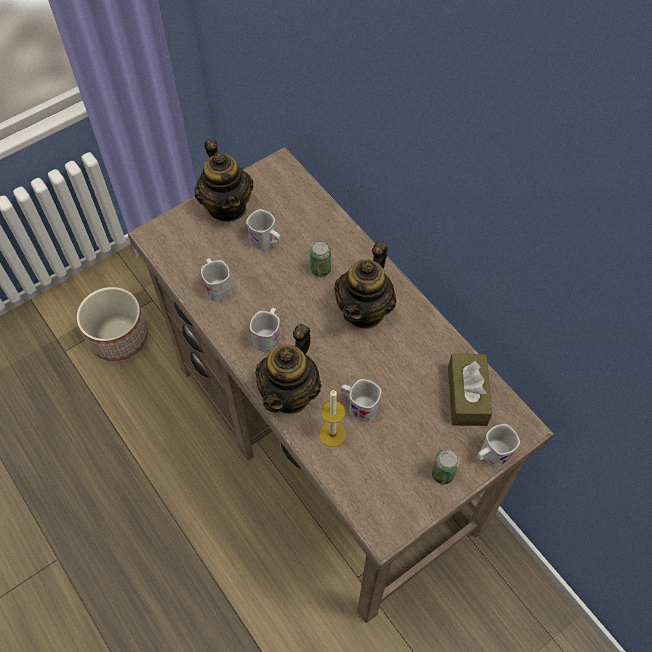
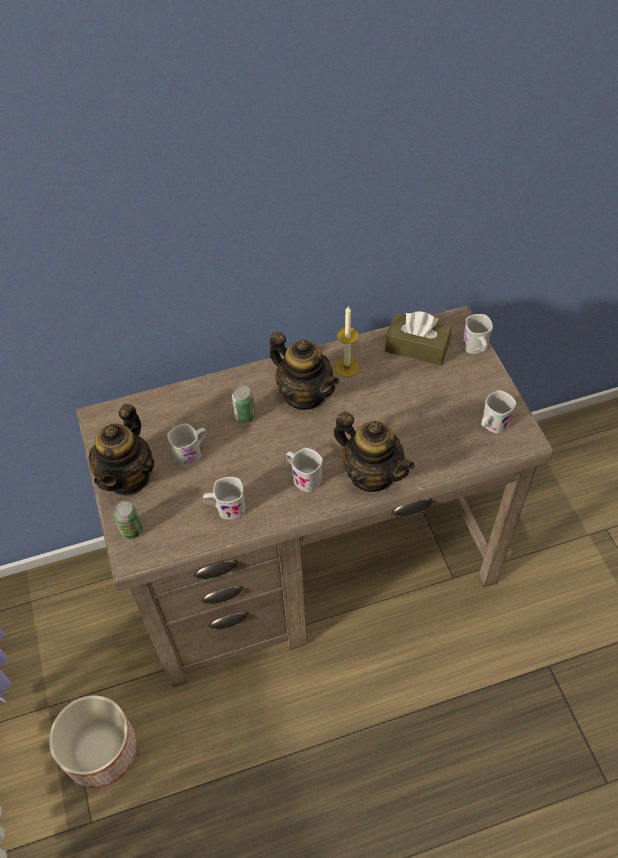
camera: 70 degrees left, 5 degrees down
teapot [195,139,253,222] -> teapot turned 105 degrees clockwise [88,404,154,496]
candle [319,390,346,447] -> candle moved to [335,306,359,377]
white mug [341,379,381,422] -> white mug moved to [481,390,516,434]
can [431,449,460,484] -> can moved to [113,501,142,539]

